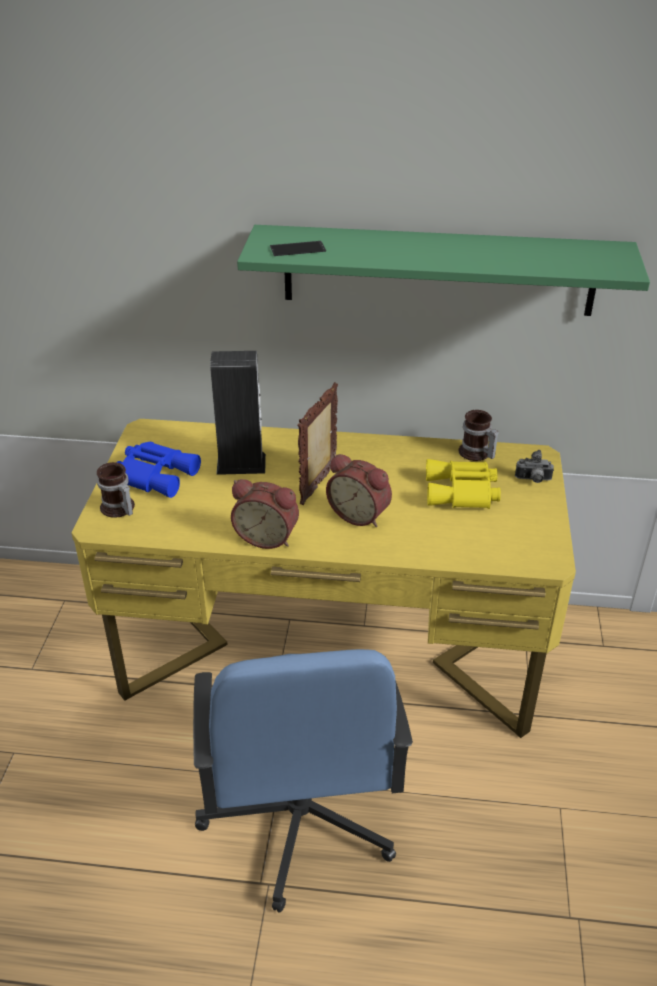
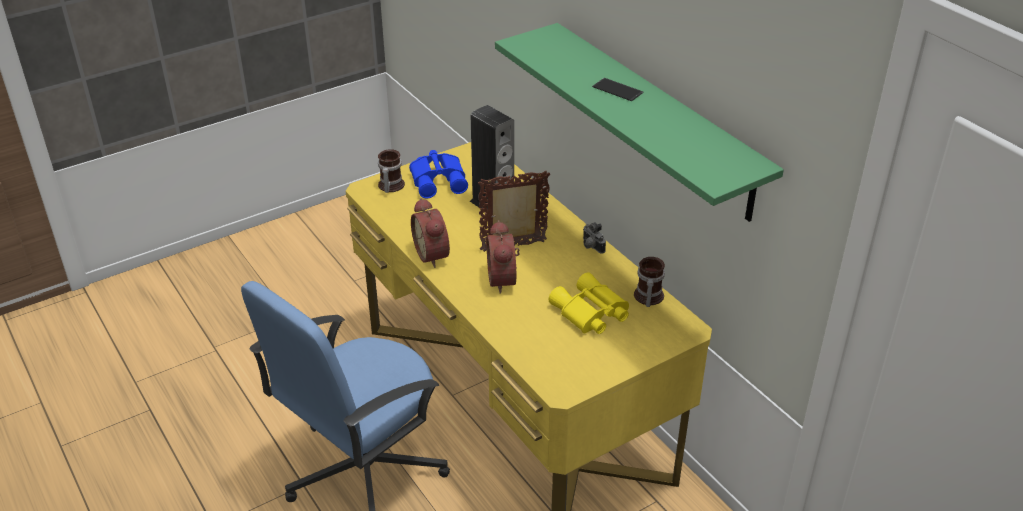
camera: 50 degrees right, 0 degrees up
phone [270,241,326,256] -> phone moved to [592,78,644,101]
camera [515,450,554,483] -> camera moved to [583,222,606,253]

